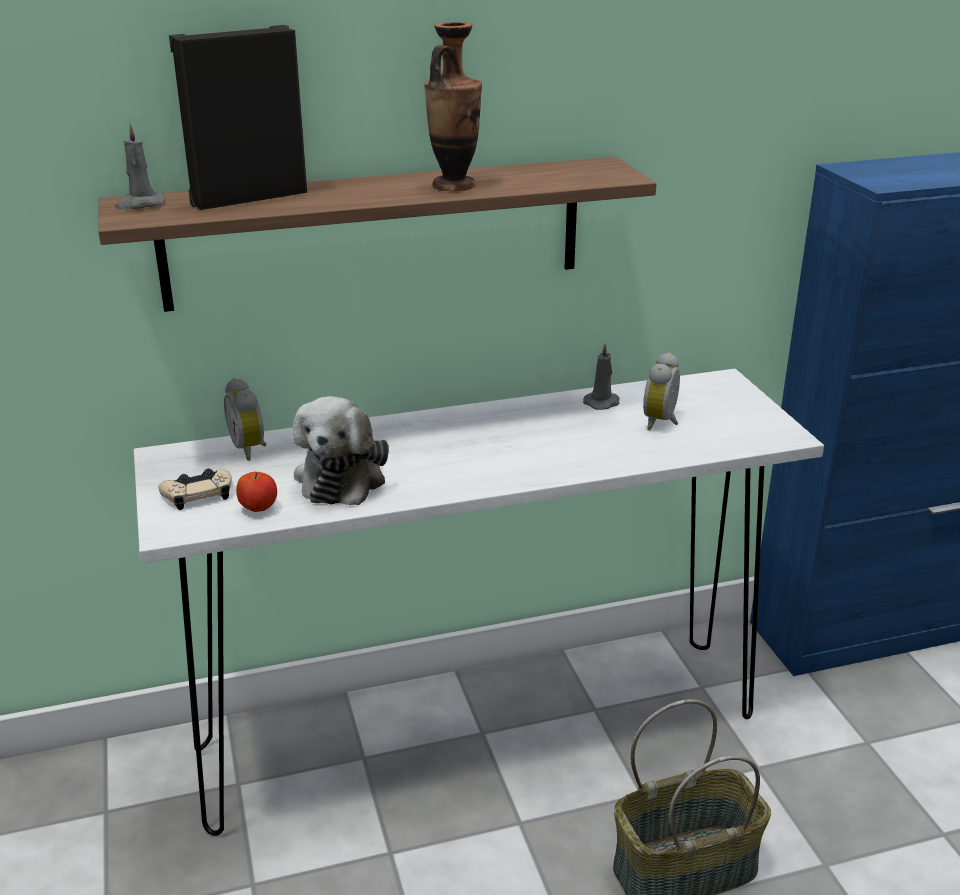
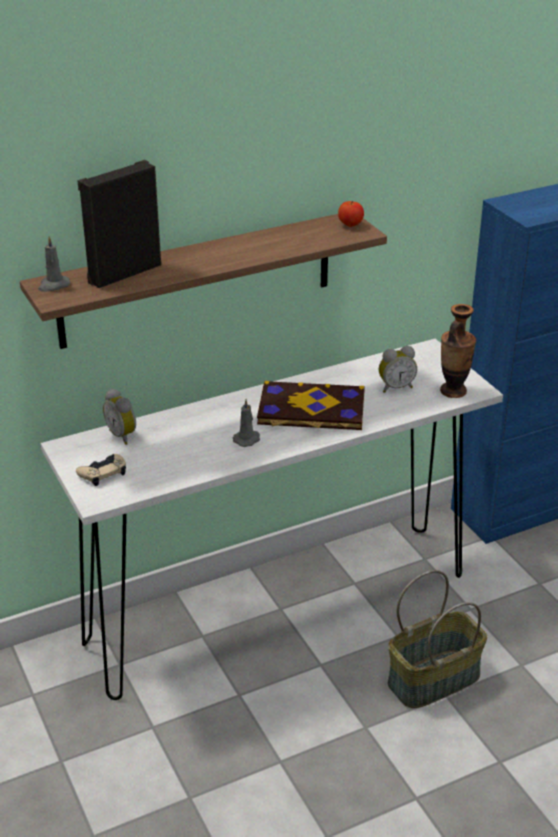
camera: 10 degrees left, 5 degrees up
apple [236,472,277,512] -> apple moved to [338,201,364,227]
plush toy [293,396,389,505] -> none
vase [424,22,482,191] -> vase moved to [440,304,476,398]
grey candle [583,343,620,410] -> grey candle moved to [233,399,260,447]
alarm clock [643,352,680,430] -> alarm clock turned 120 degrees counterclockwise [379,346,417,393]
none -> book [257,381,365,430]

